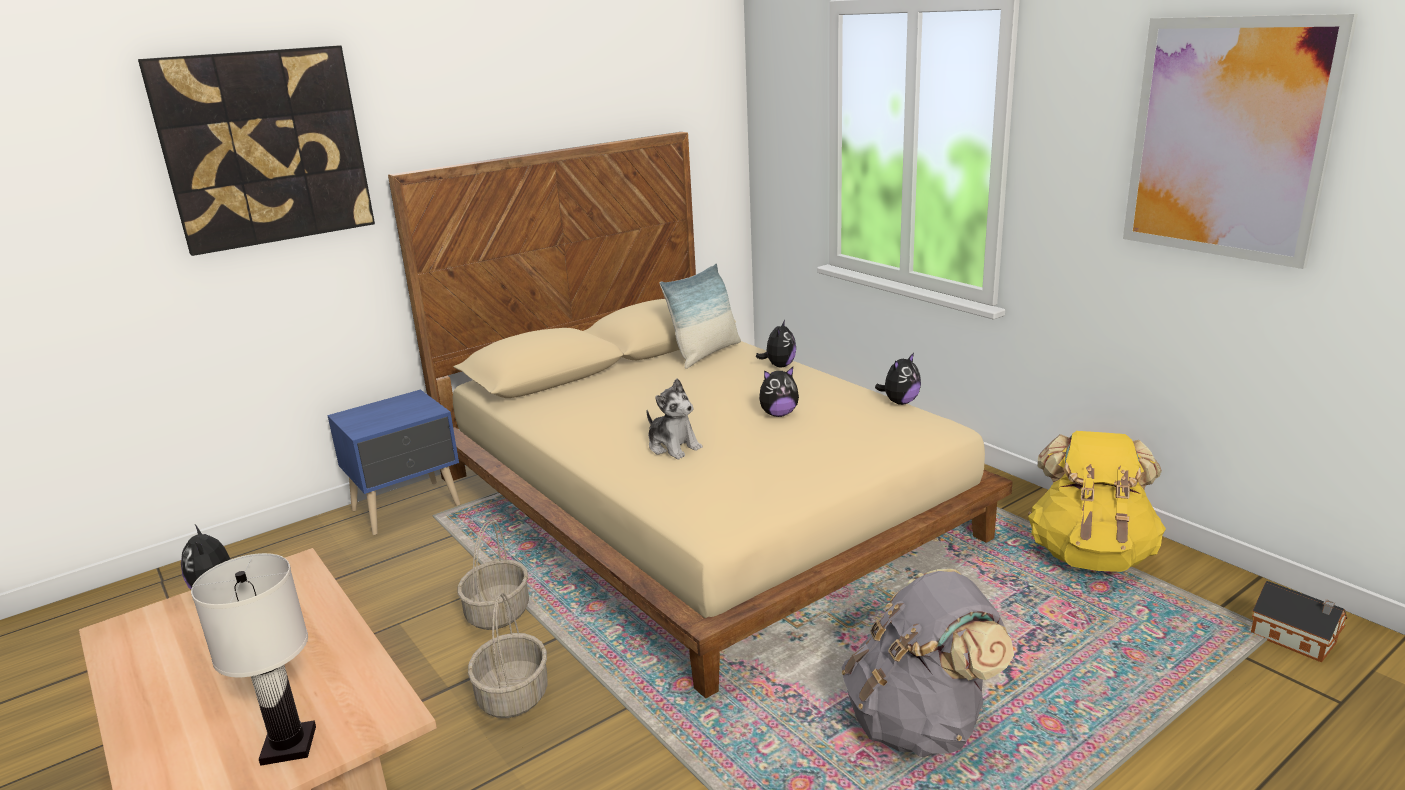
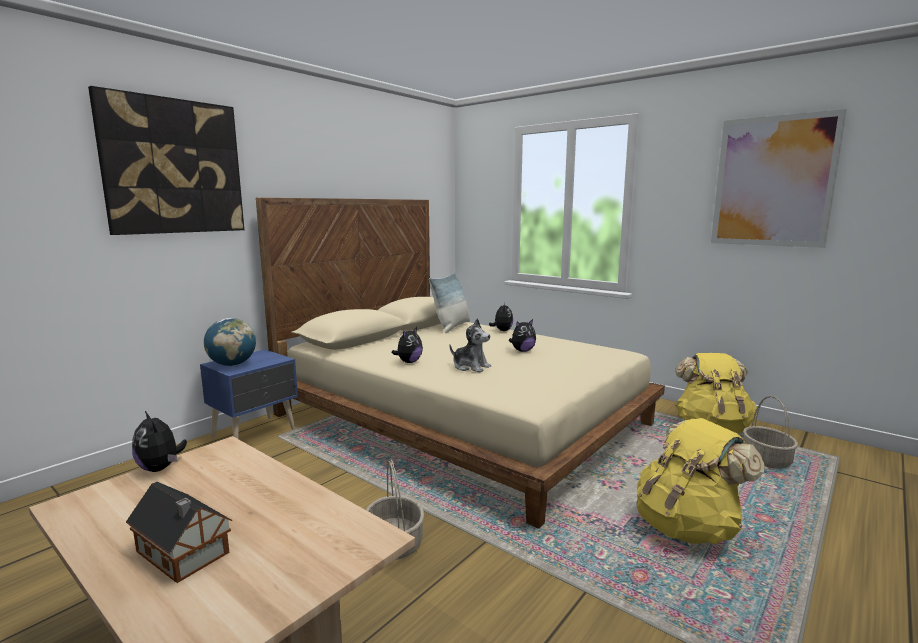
camera: 15 degrees left, 10 degrees down
white table lamp [191,553,316,766] -> none
basket [457,521,529,630] -> basket moved to [743,396,798,469]
grey backpack [842,569,1014,757] -> yellow backpack [637,418,765,544]
plush toy [875,353,921,405] -> plush toy moved to [391,327,423,363]
toy house [1251,581,1347,662] -> toy house moved to [126,482,232,583]
none -> globe [204,318,256,366]

